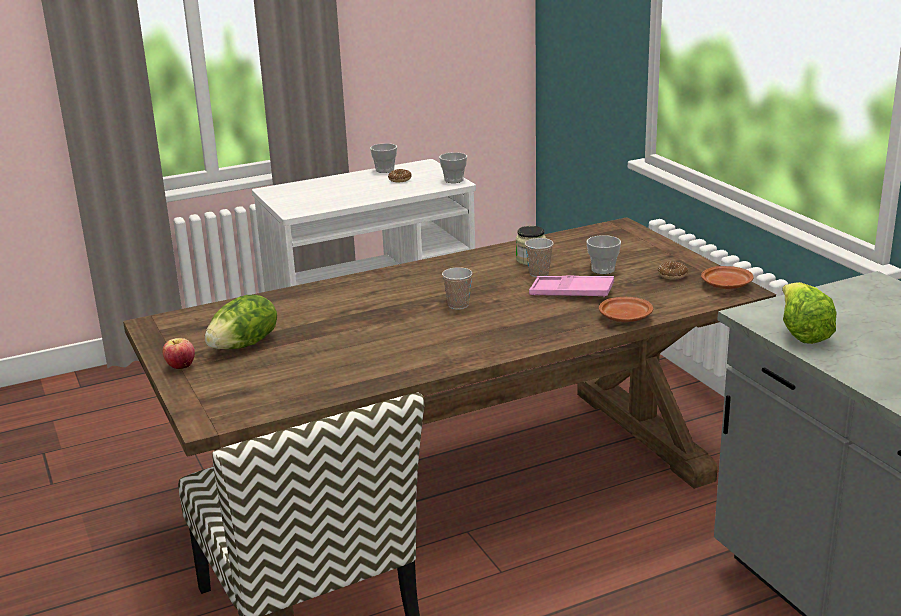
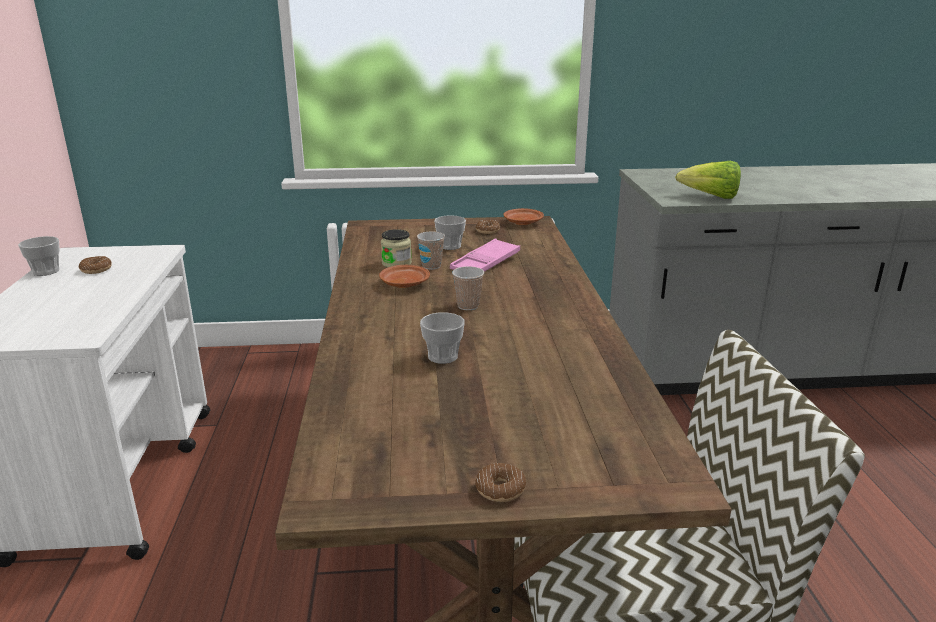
camera: 70 degrees left, 0 degrees up
apple [162,338,195,369] -> donut [475,463,526,502]
lettuce [205,295,277,349] -> none
cup [439,152,467,183] -> cup moved to [420,312,465,364]
brown plate [599,297,653,322] -> brown plate moved to [379,265,430,288]

